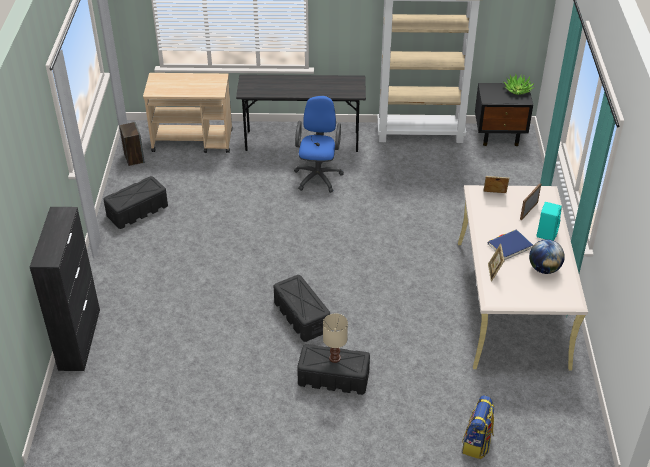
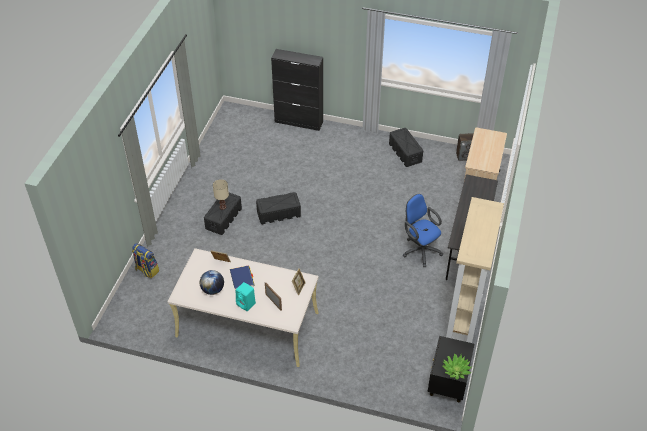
camera: 105 degrees right, 5 degrees up
blue office chair [294,96,344,193] -> blue office chair turned 150 degrees counterclockwise [403,194,443,267]

